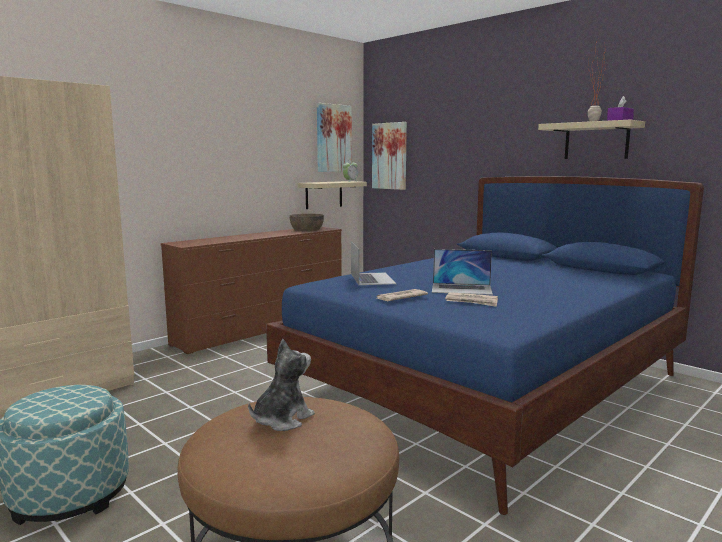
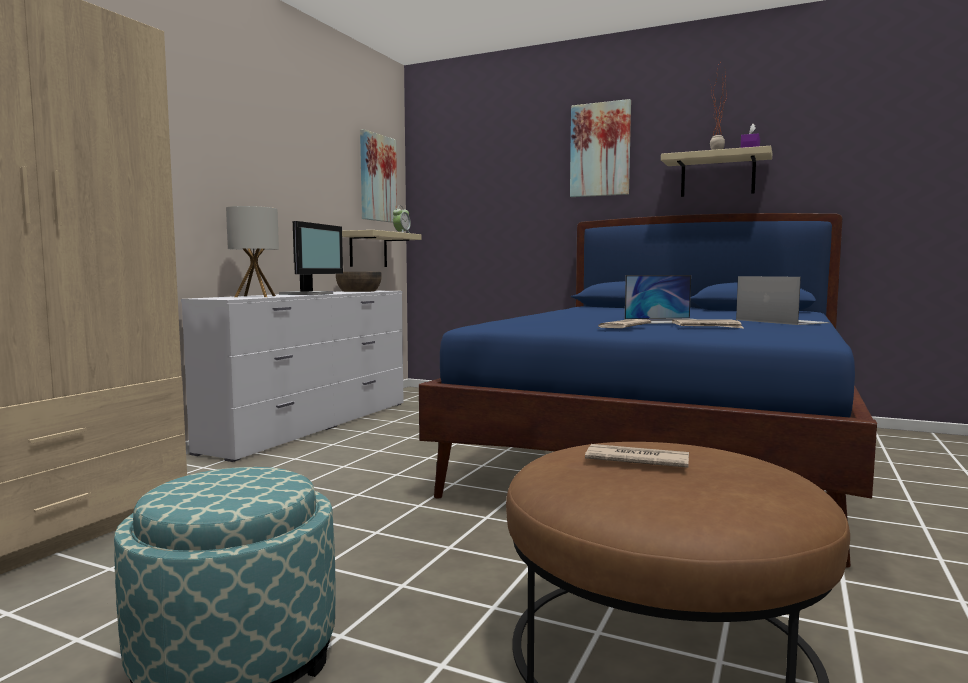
camera: 20 degrees left, 5 degrees down
brown dresser [161,227,342,354] -> white dresser [181,290,404,462]
plush toy [248,339,315,431] -> newspaper [585,444,689,468]
laptop [351,241,397,285] -> laptop moved to [736,276,830,325]
picture [372,122,407,190] -> picture moved to [570,99,631,197]
none -> table lamp [226,206,279,297]
none -> monitor [279,221,343,295]

